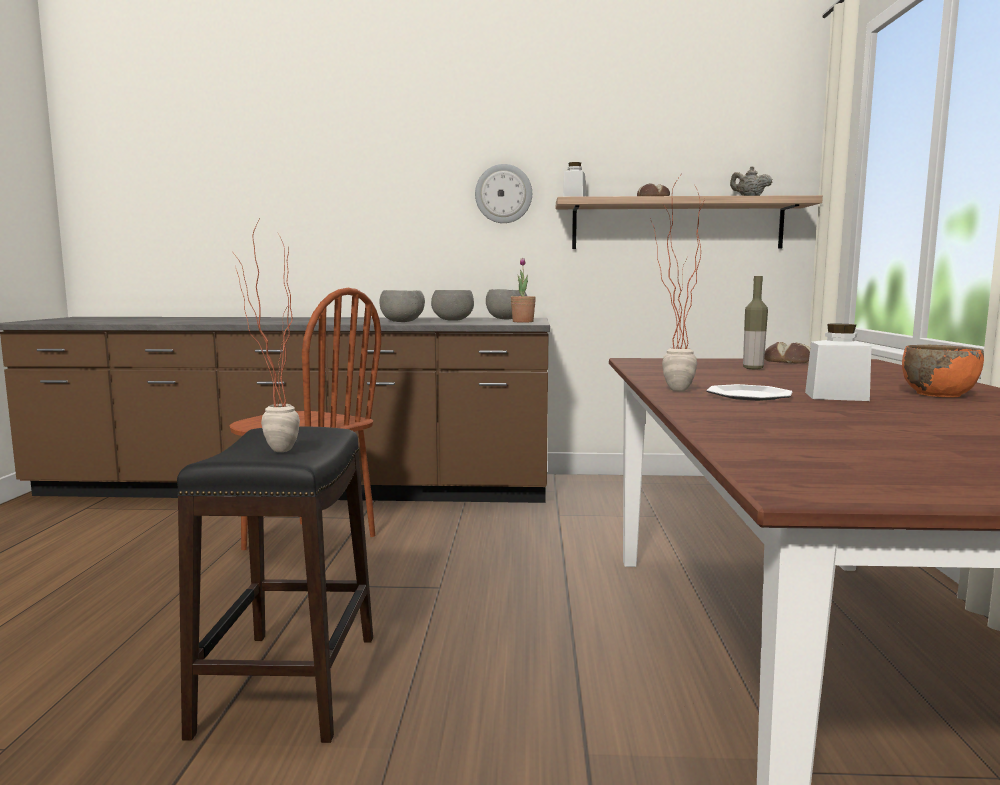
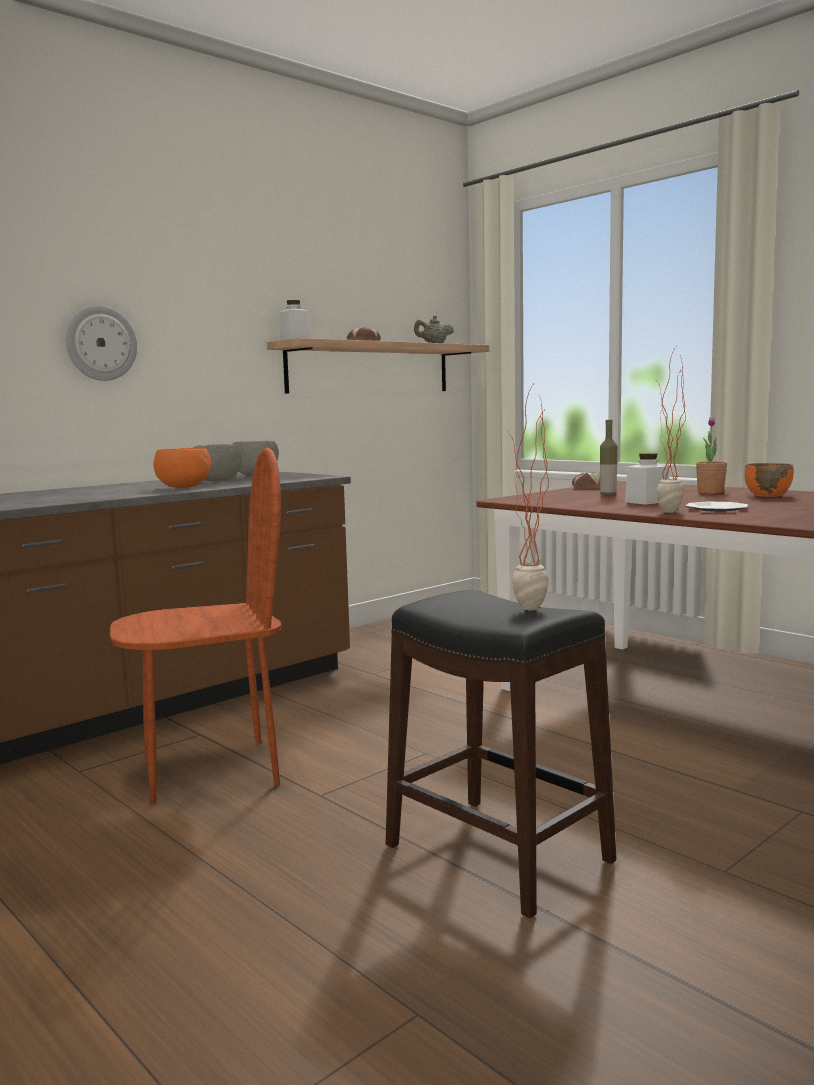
camera: 45 degrees left, 0 degrees up
grey bowl [379,290,425,322] -> orange bowl [154,448,211,488]
wall clock [475,164,532,223] -> wall clock moved to [65,305,137,381]
potted plant [511,258,536,323] -> potted plant moved to [696,417,727,494]
white jar [805,324,872,401] -> white jar moved to [625,453,669,505]

